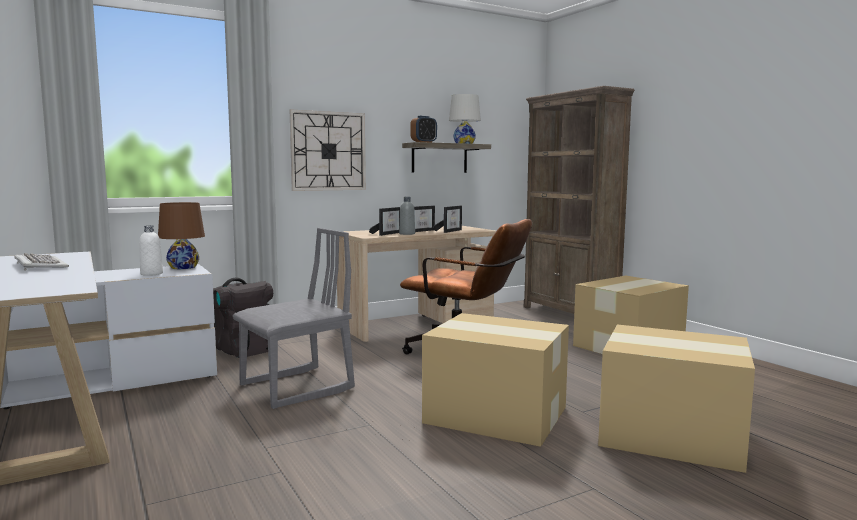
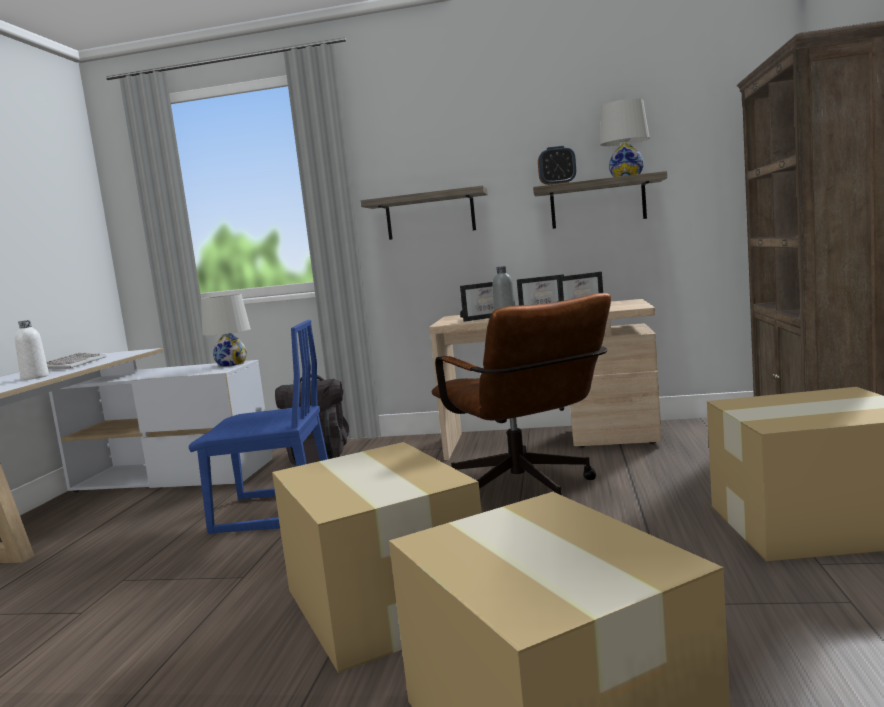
camera: 40 degrees right, 0 degrees up
white bottle [139,225,163,276] -> white bottle moved to [15,320,49,380]
brown table lamp [158,202,205,269] -> white table lamp [201,294,251,367]
grey chair [233,228,355,409] -> blue chair [188,320,328,534]
wall clock [290,109,366,191] -> shelf [360,185,488,240]

